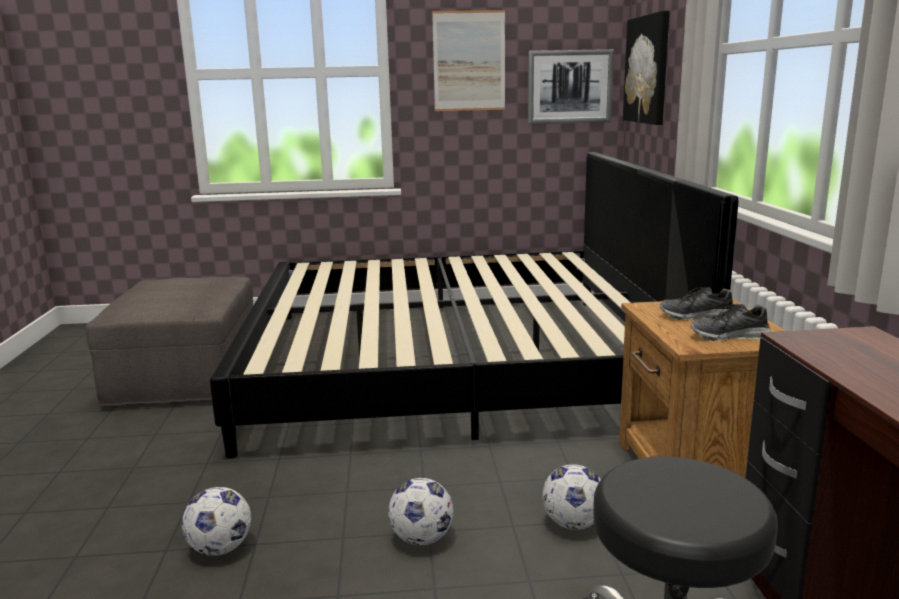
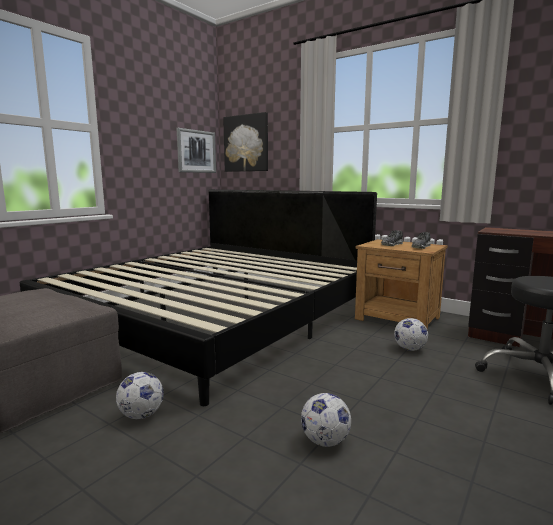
camera: 50 degrees left, 5 degrees down
football [388,478,453,546] -> football moved to [116,372,164,419]
picture [432,10,505,111] -> none

